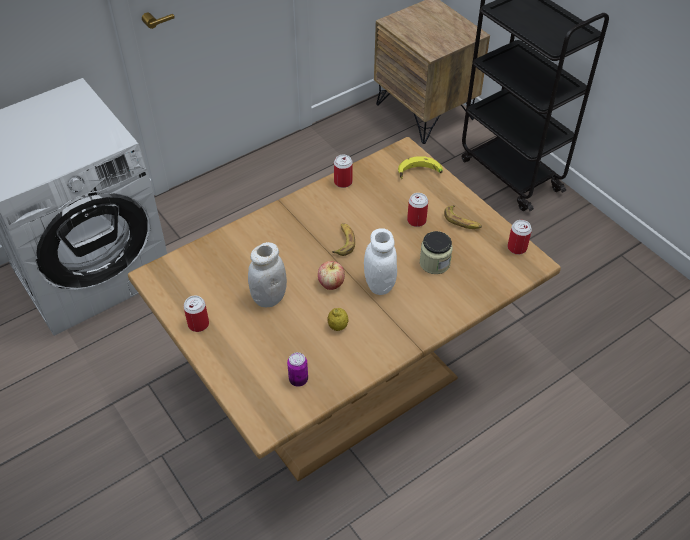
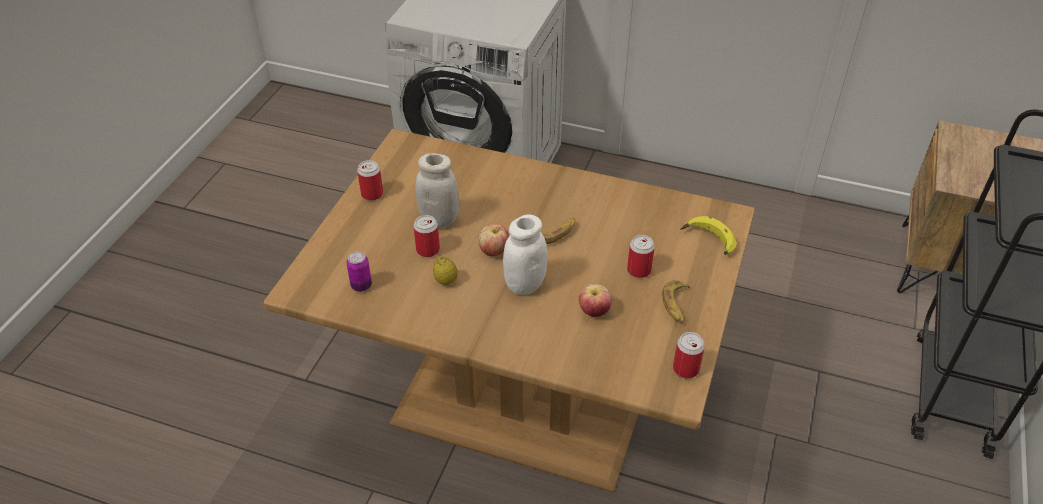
camera: 55 degrees right, 5 degrees down
can [334,155,353,188] -> can moved to [414,215,440,257]
jar [420,231,453,274] -> apple [579,284,612,317]

